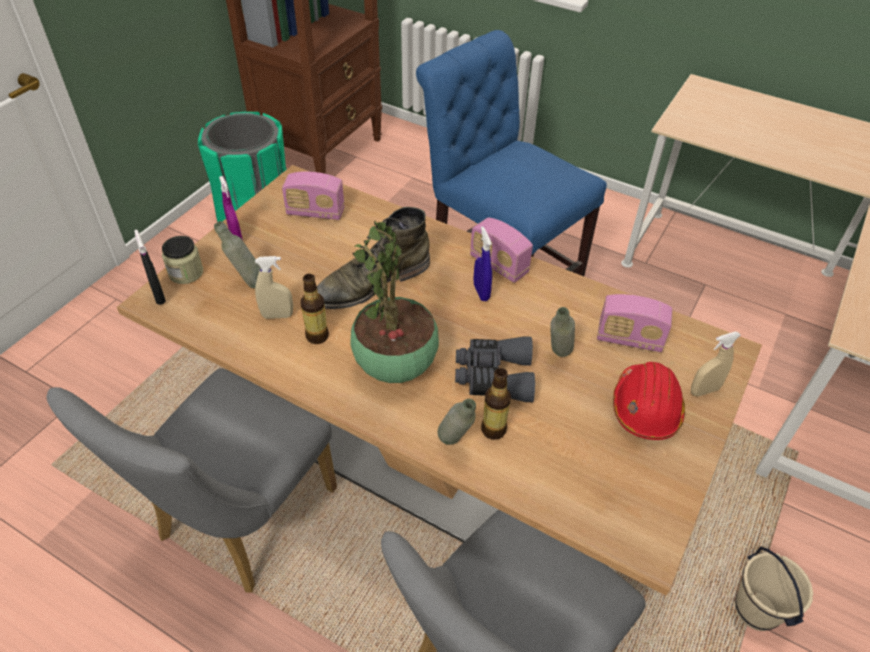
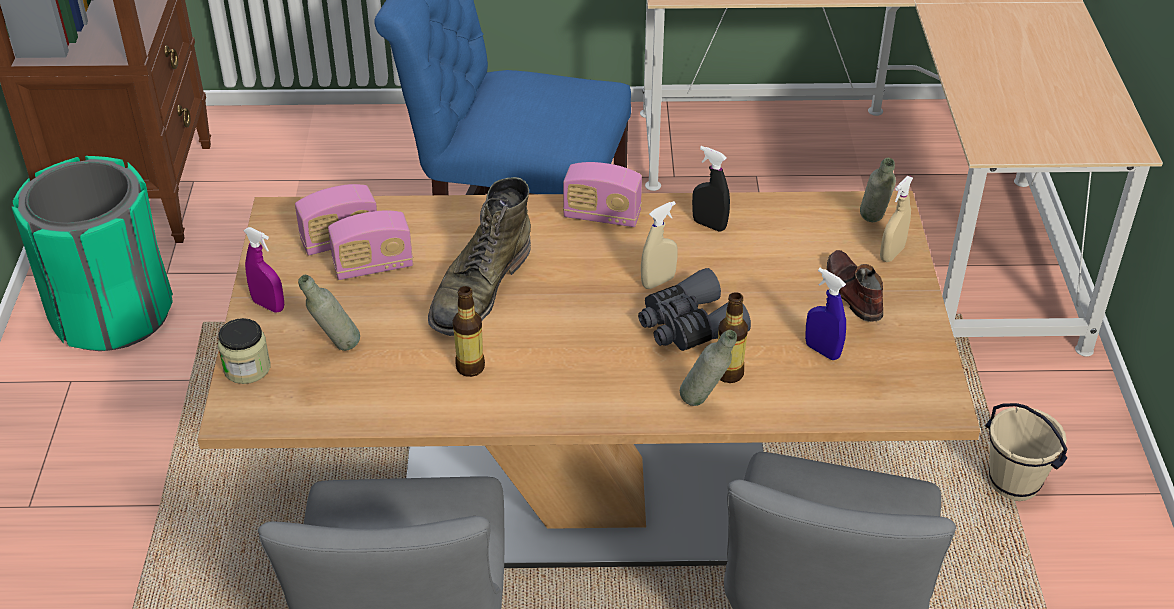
camera: 30 degrees left, 5 degrees down
black spray bottle [134,230,166,305] -> black spray bottle moved to [692,146,730,232]
beige spray bottle [255,256,293,319] -> beige spray bottle moved to [641,201,678,289]
potted plant [351,221,439,383] -> none
blue spray bottle [474,226,492,301] -> blue spray bottle moved to [805,268,846,360]
grey bottle [550,307,575,357] -> grey bottle moved to [860,158,896,222]
radio [597,294,673,352] -> radio moved to [328,210,413,280]
red hard hat [613,362,685,440] -> brown shoe [827,250,883,322]

